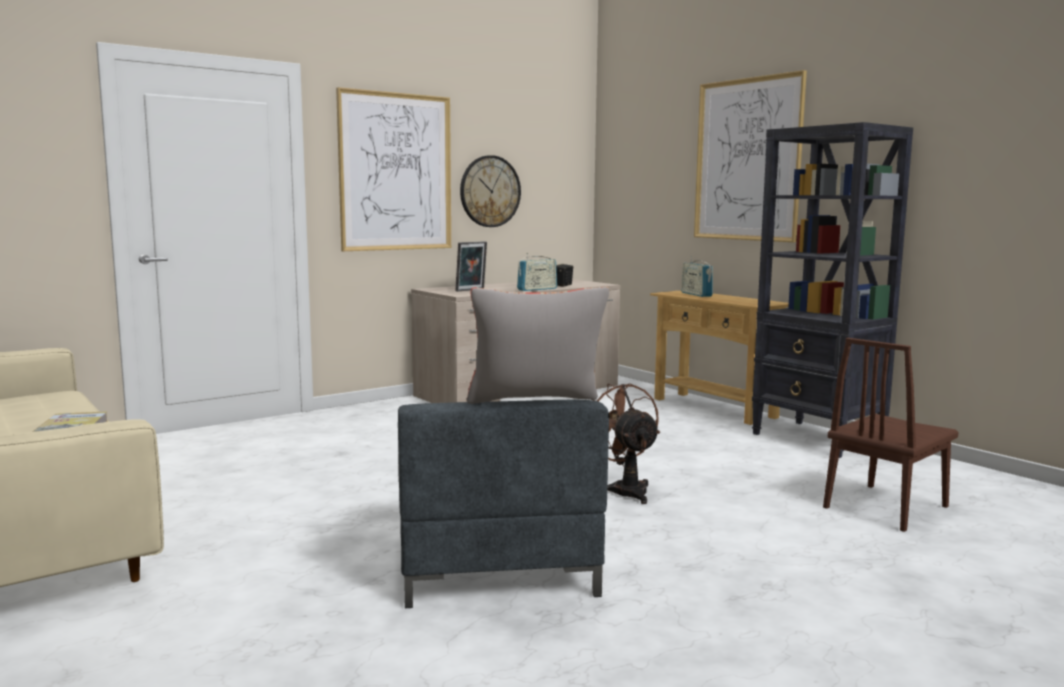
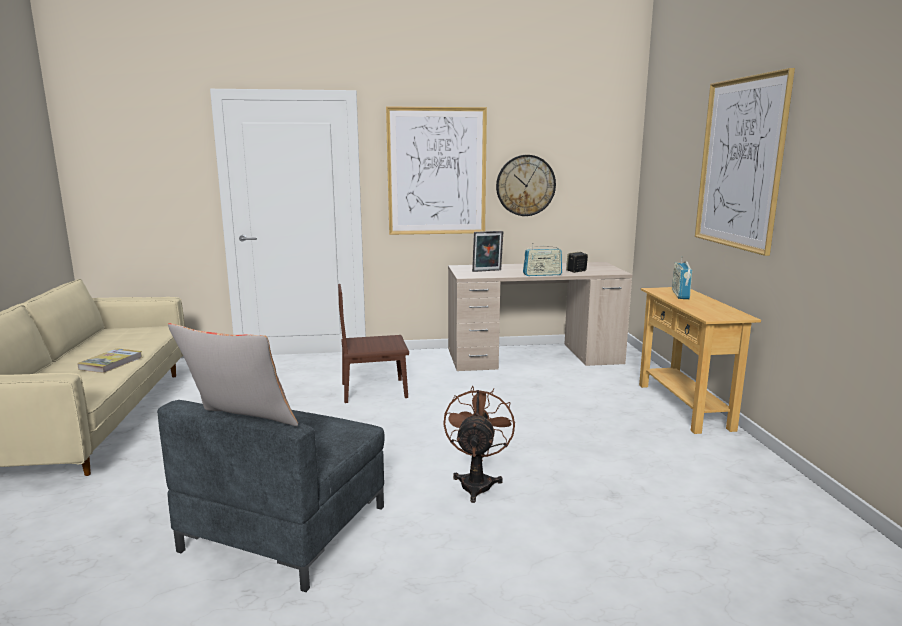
camera: 30 degrees right, 5 degrees up
black bookcase [752,122,913,458] -> none
brown chair [823,338,958,532] -> brown chair moved to [338,284,409,403]

